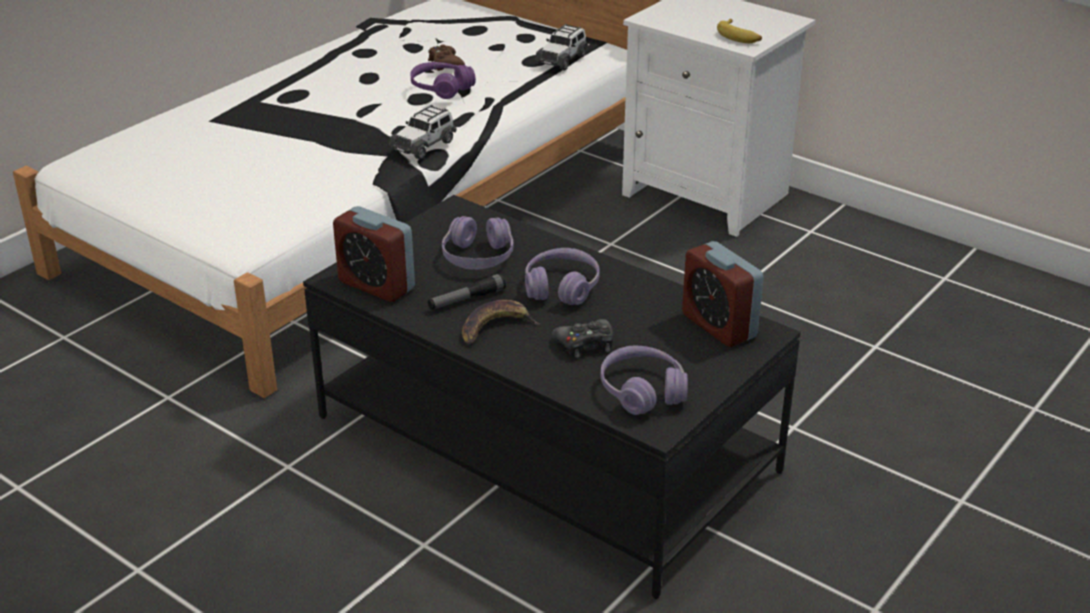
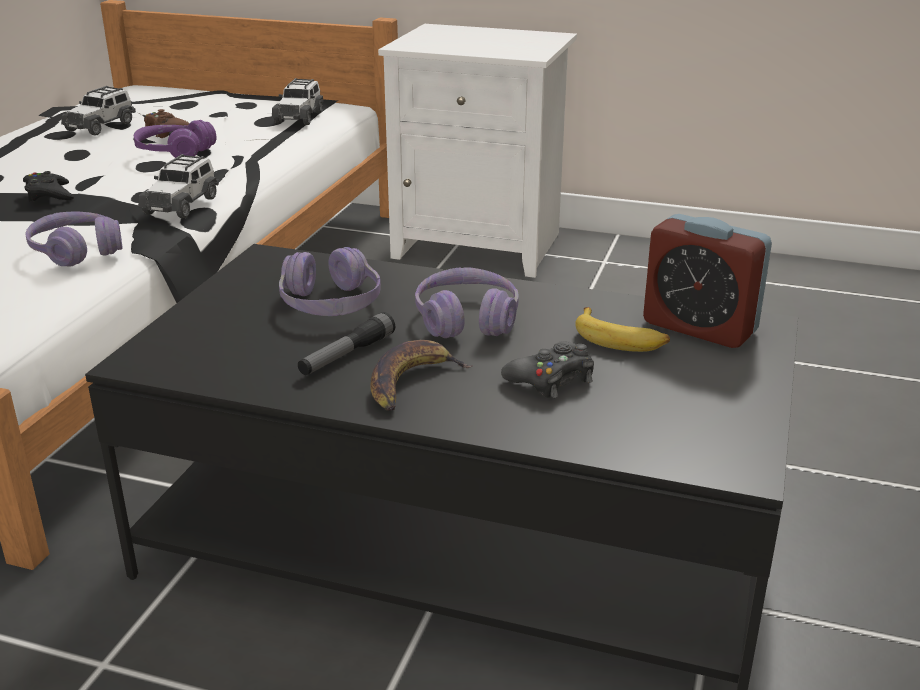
camera: 20 degrees left, 5 degrees down
alarm clock [333,206,415,302] -> none
purple headphones [601,345,688,415] -> purple headphones moved to [25,212,122,267]
banana [717,19,762,43] -> banana moved to [575,307,670,352]
none -> black game controller [23,171,74,201]
none -> toy car [61,86,136,135]

